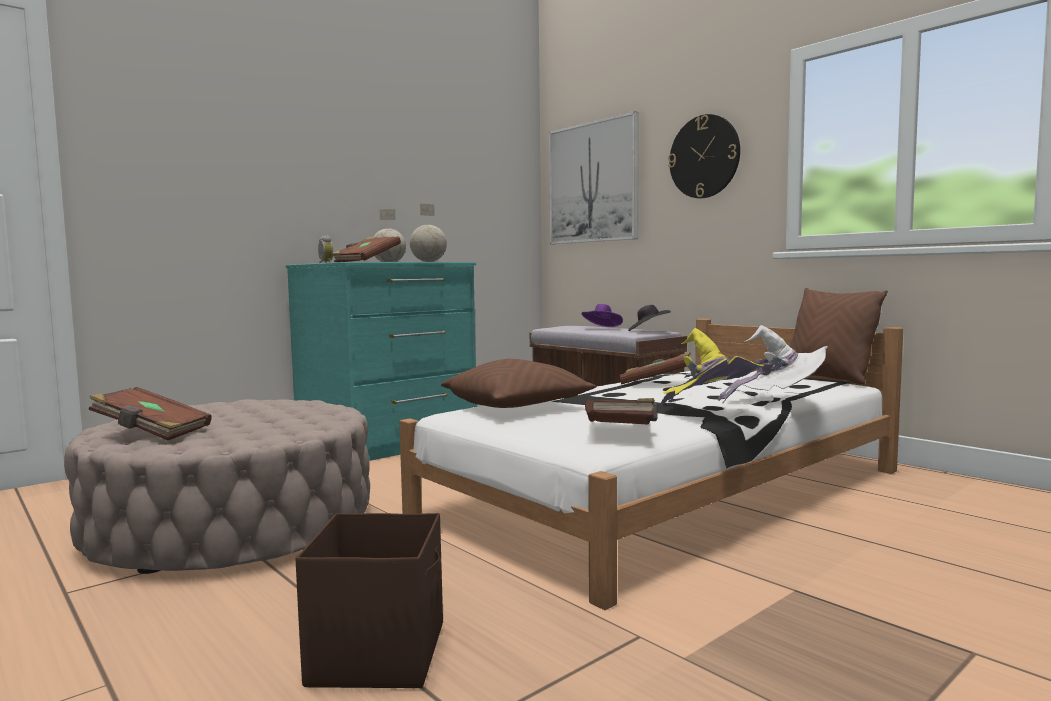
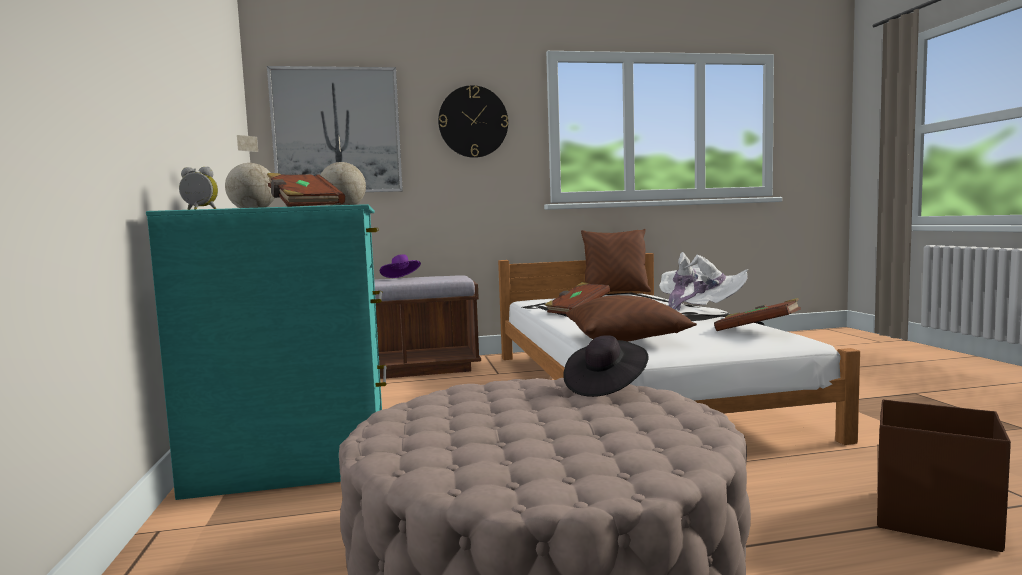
camera: 60 degrees left, 0 degrees up
brown book [89,387,212,441] -> none
black hat [628,305,671,331] -> black hat moved to [563,335,649,397]
yellow hat [660,328,764,404] -> white hat [670,255,748,310]

